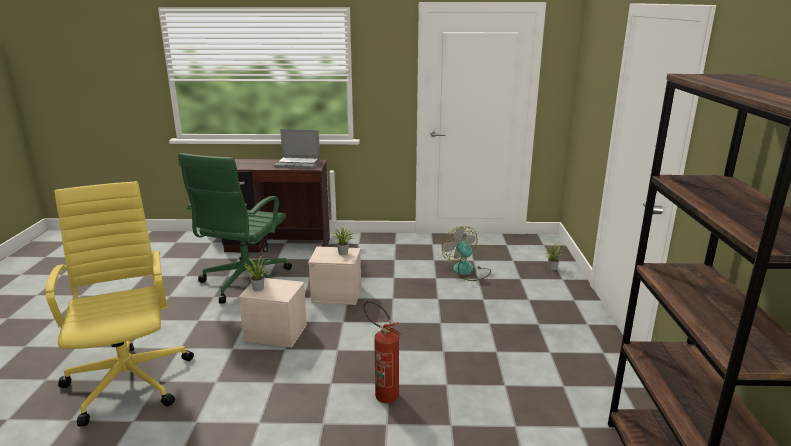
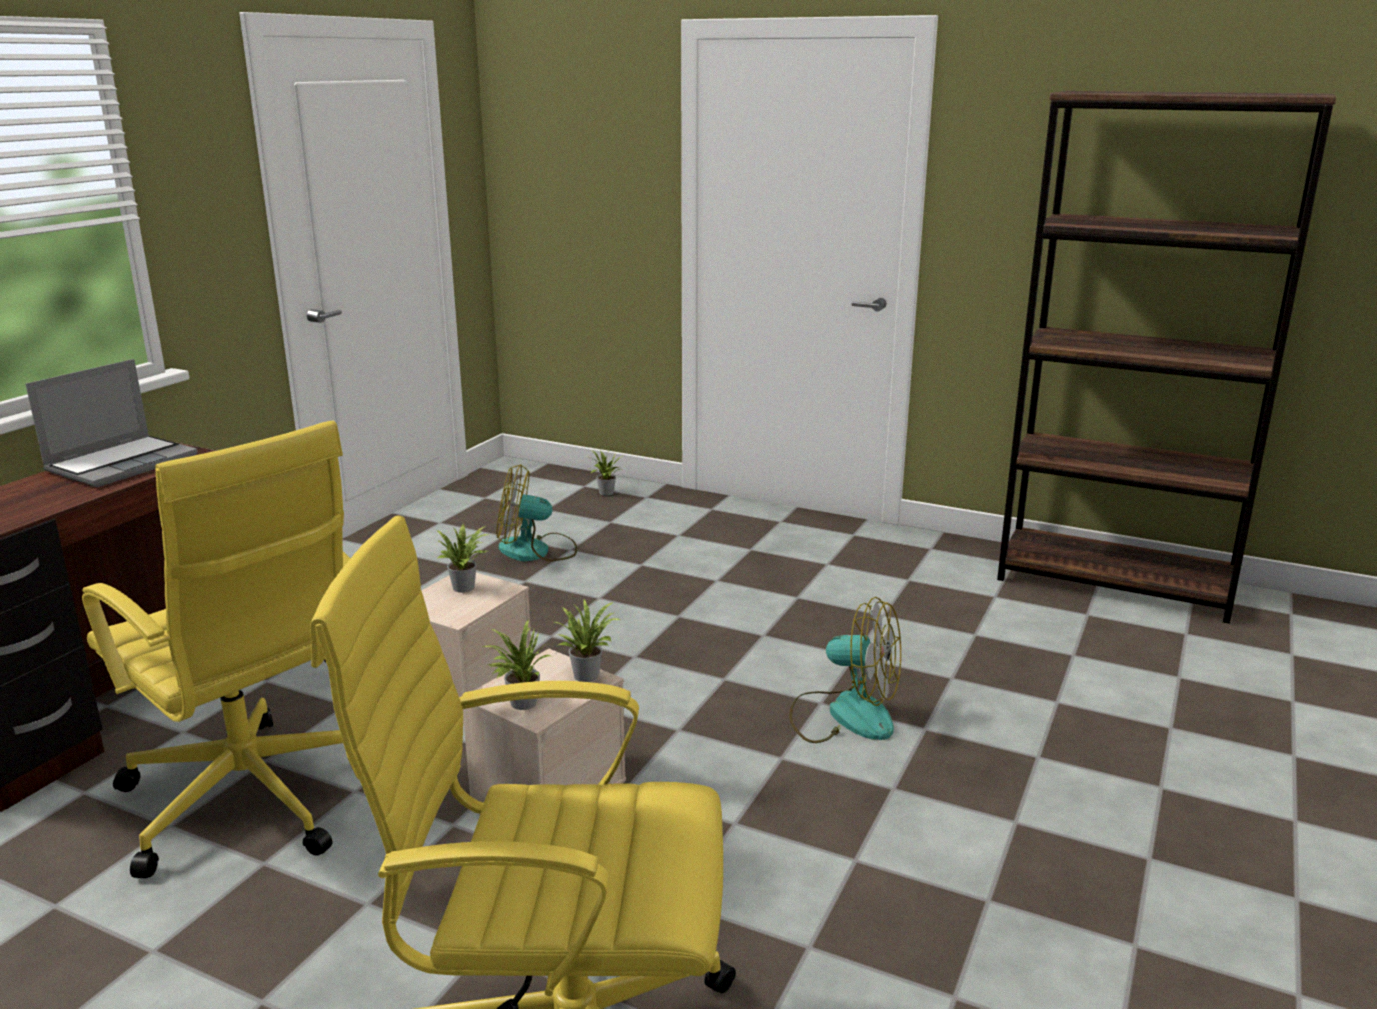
camera: 65 degrees left, 0 degrees up
green office chair [178,153,292,303] -> yellow office chair [82,420,350,878]
fire extinguisher [364,300,401,403] -> fan [789,597,901,743]
none -> potted plant [554,600,622,682]

